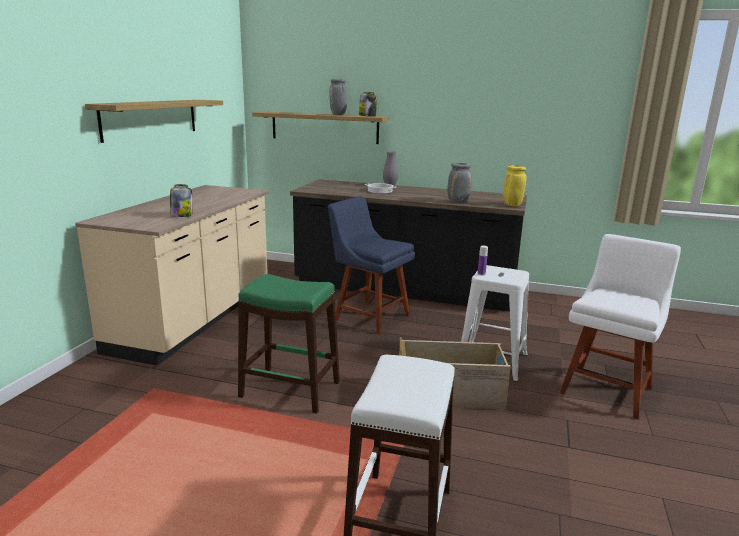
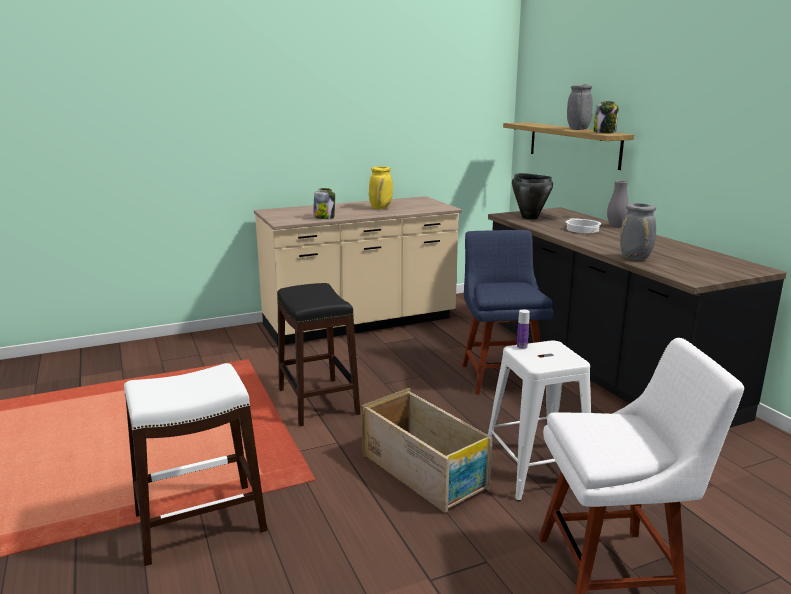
camera: 50 degrees right, 0 degrees up
shelf [85,100,223,143] -> none
green stool [238,274,340,414] -> black stool [277,283,360,426]
yellow vase [503,165,527,207] -> yellow vase moved to [369,166,393,209]
none -> black cooking pot [512,173,553,220]

